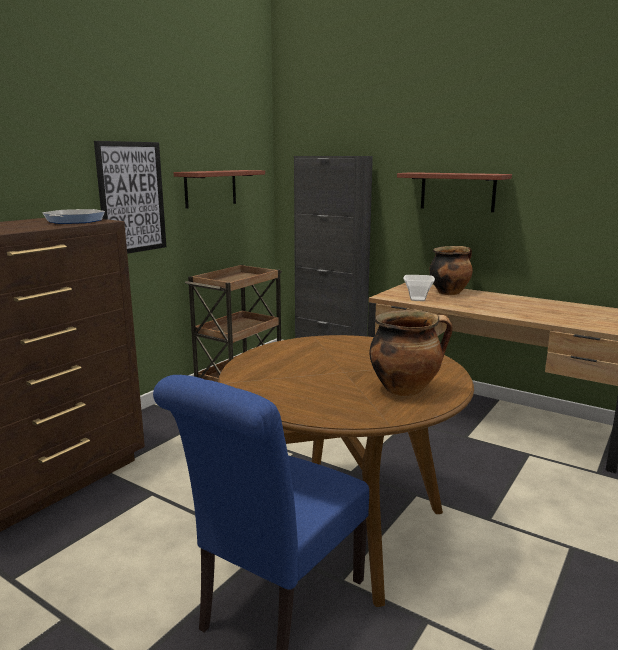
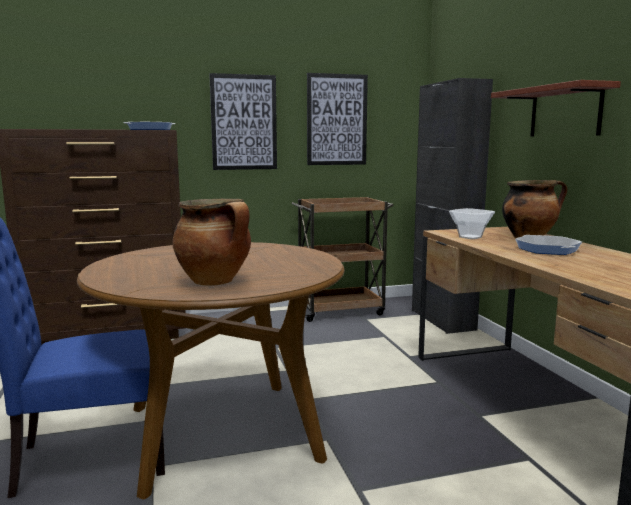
camera: 40 degrees right, 5 degrees down
shelf [174,170,265,209] -> picture [307,73,368,165]
none -> frying pan [515,235,582,255]

